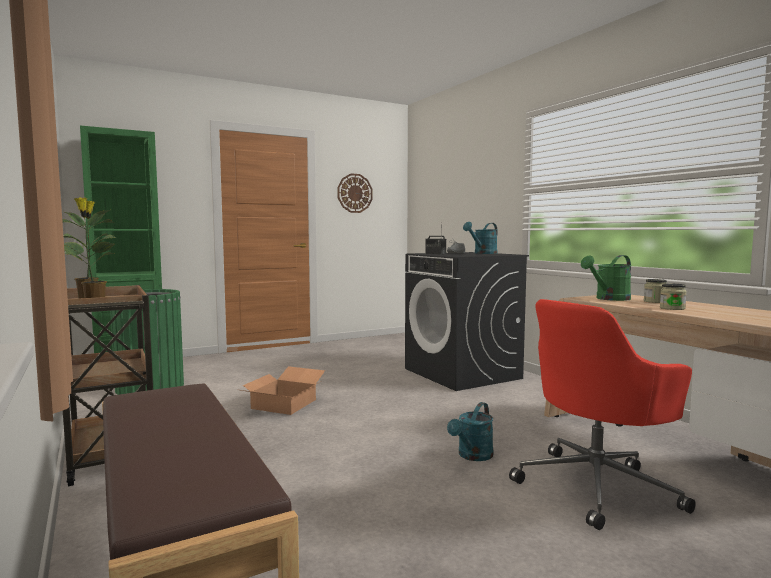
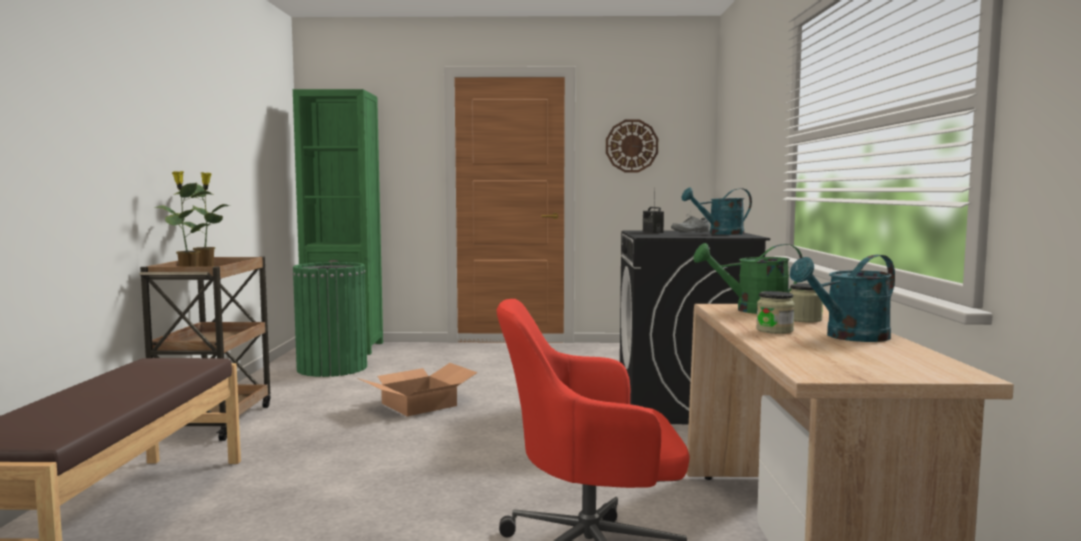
camera: 30 degrees right, 0 degrees up
turquoise watering can [447,402,493,461] -> turquoise watering can moved to [790,255,895,342]

